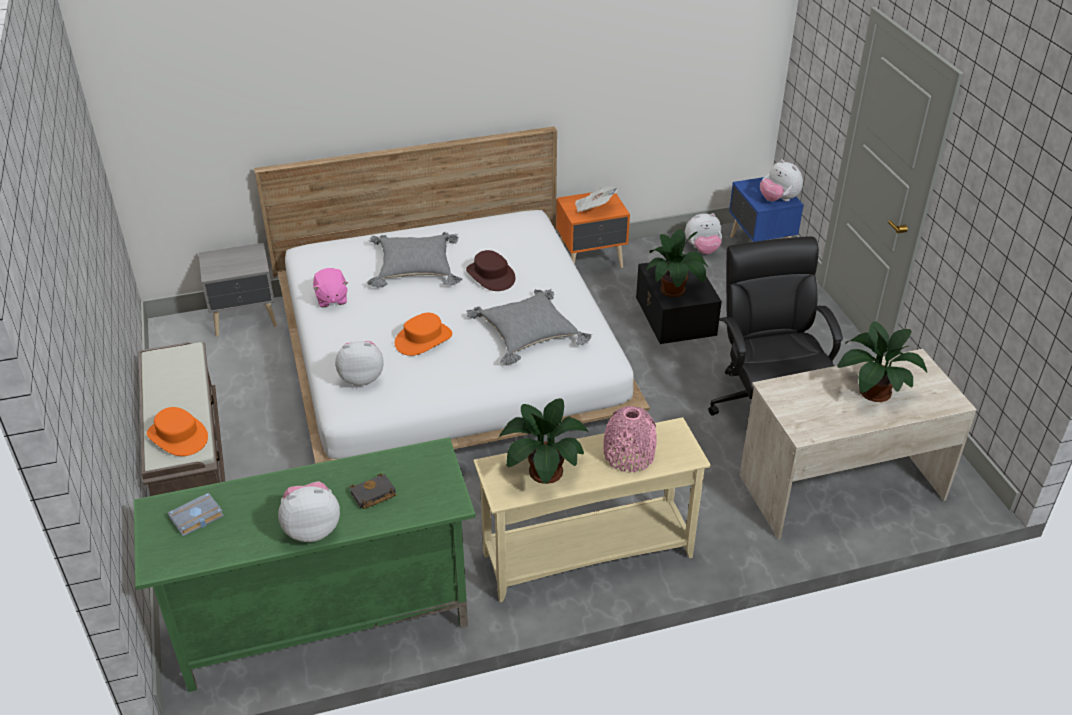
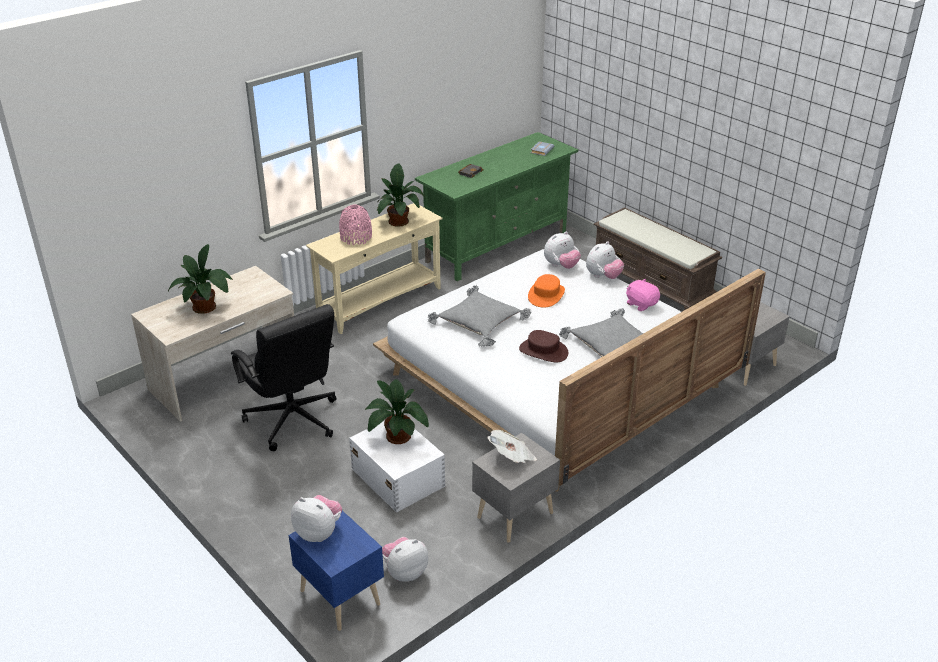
camera: 155 degrees right, 5 degrees down
orange hat [147,407,208,456] -> none
plush toy [278,481,340,542] -> plush toy moved to [586,241,624,279]
orange nightstand [556,192,630,268] -> grey nightstand [472,433,560,543]
black storage box [636,260,722,344] -> white storage box [349,421,445,513]

